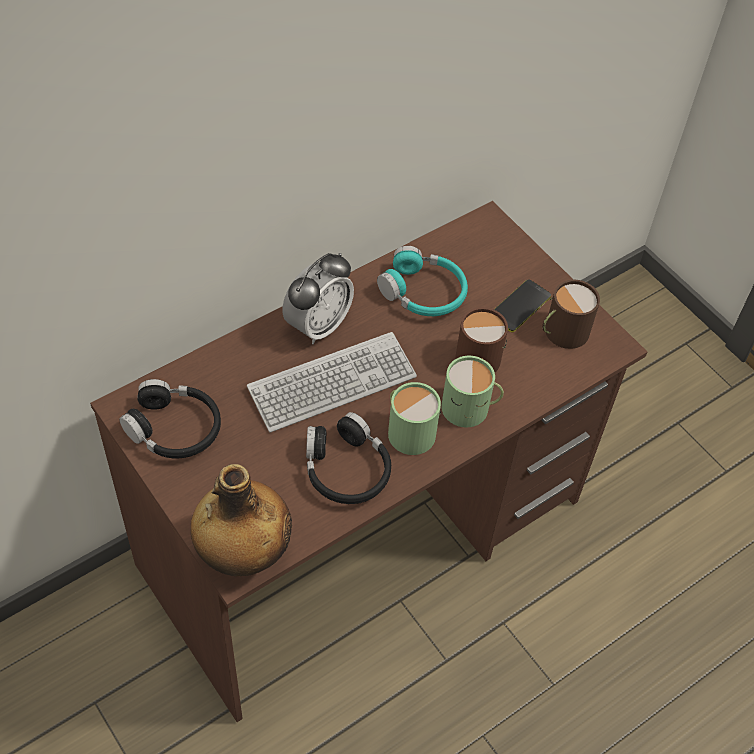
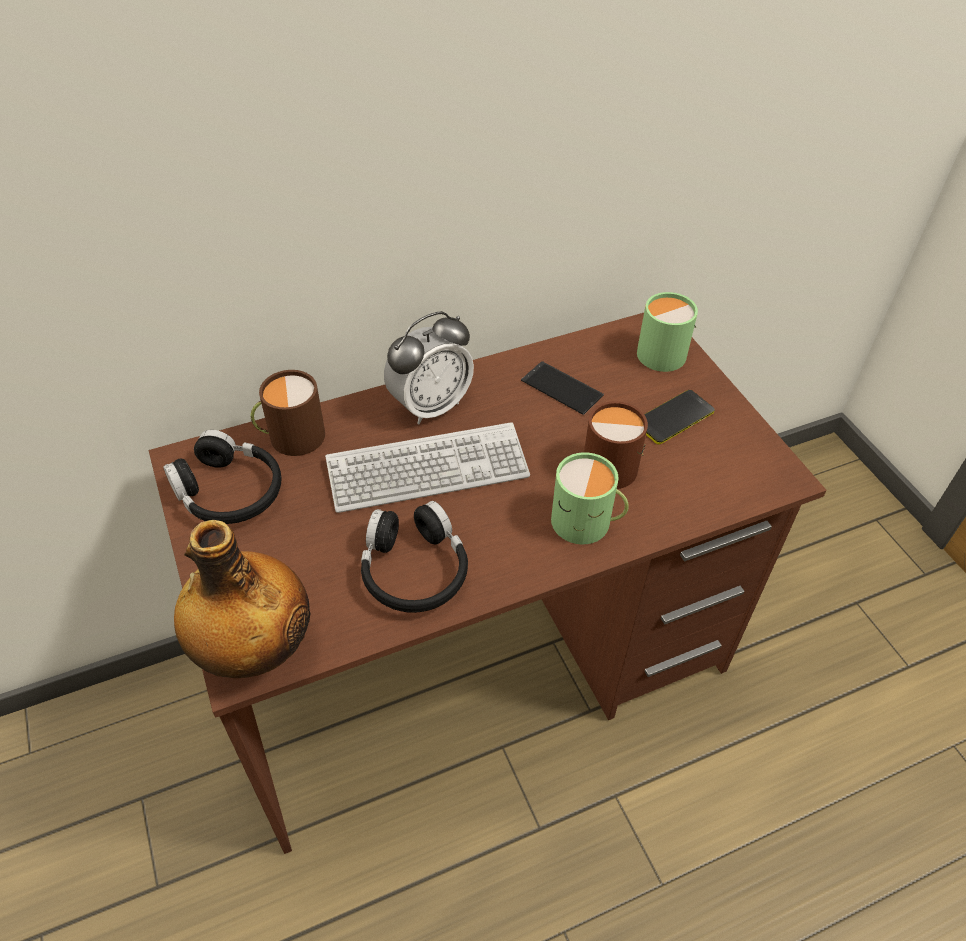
camera: 15 degrees right, 5 degrees down
turquoise headphones [377,246,468,316] -> phone [521,361,604,415]
green mug [388,382,441,455] -> green mug moved to [637,292,698,372]
brown mug [542,280,600,349] -> brown mug moved to [251,370,325,456]

